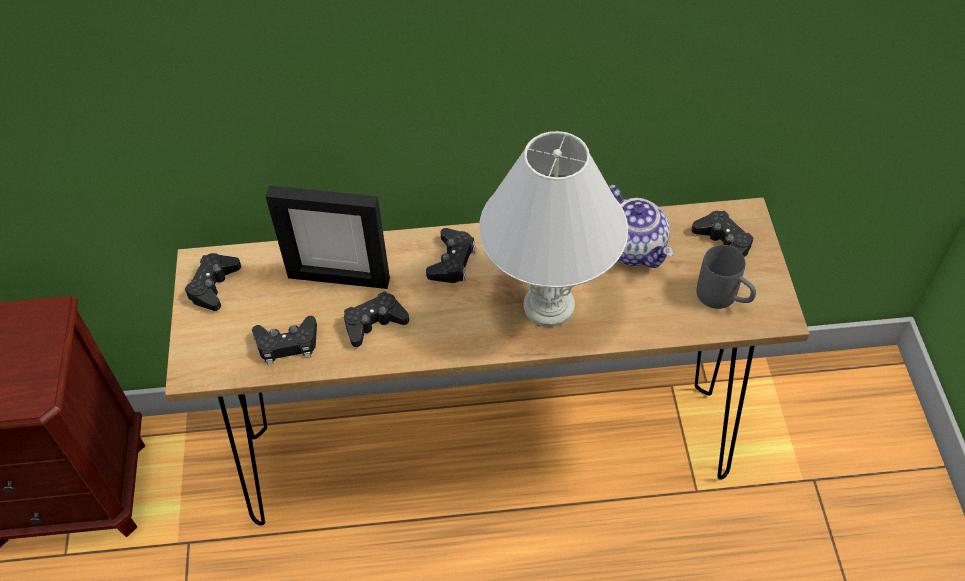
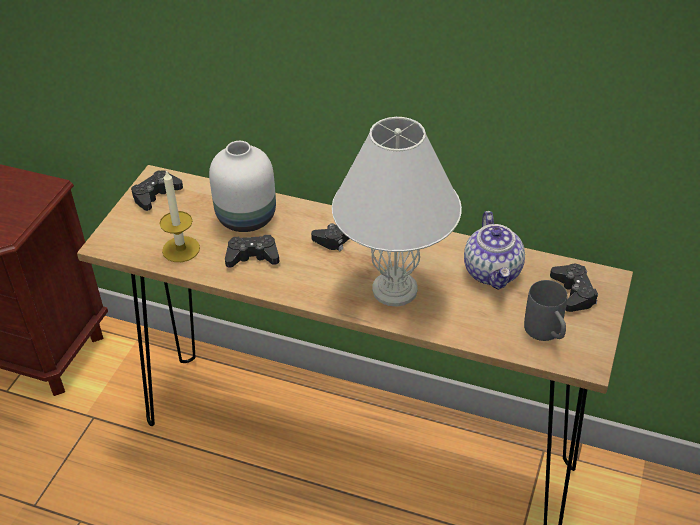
camera: 25 degrees right, 10 degrees down
black game controller [252,316,317,365] -> candle [159,170,200,262]
picture frame [266,186,390,289] -> white vase [209,141,276,232]

